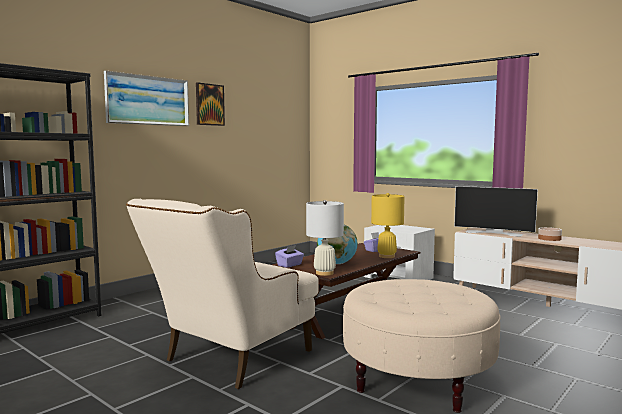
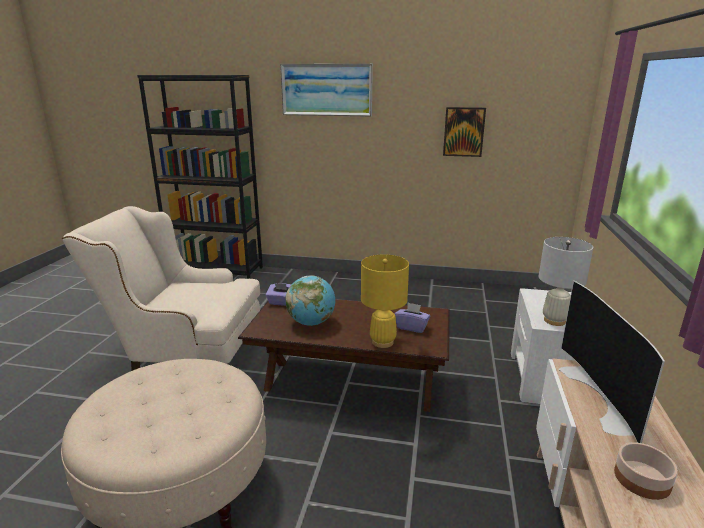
camera: 60 degrees right, 15 degrees up
picture [196,82,225,126] -> picture moved to [443,107,486,157]
white table lamp [306,200,344,276] -> white table lamp moved to [539,237,593,326]

